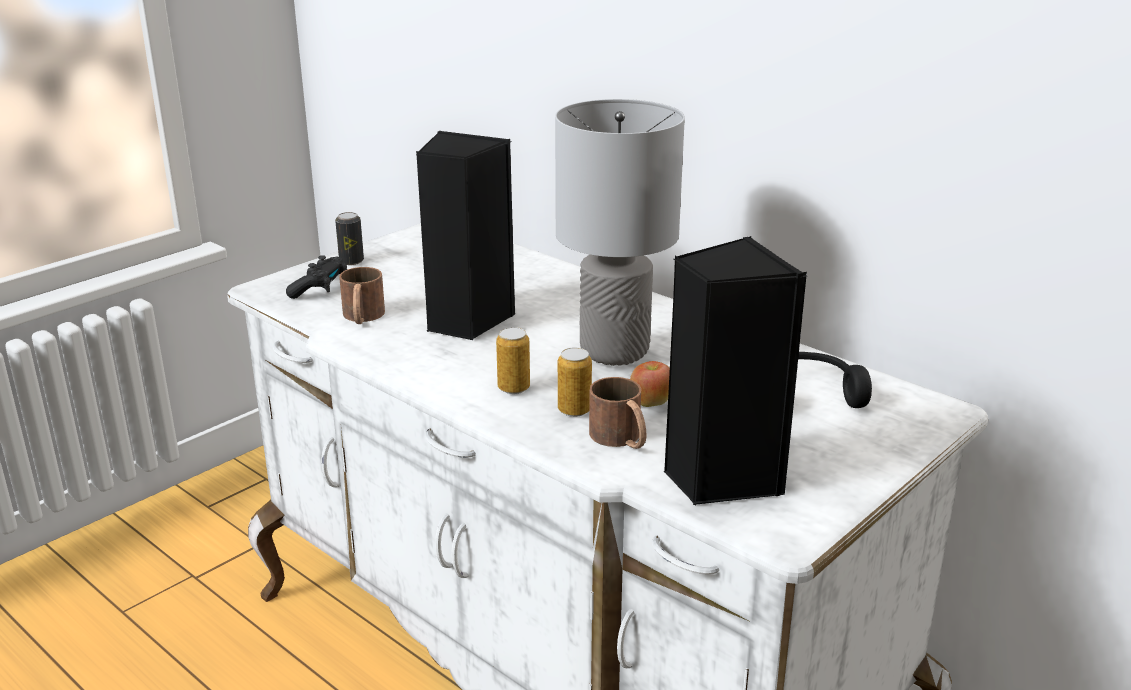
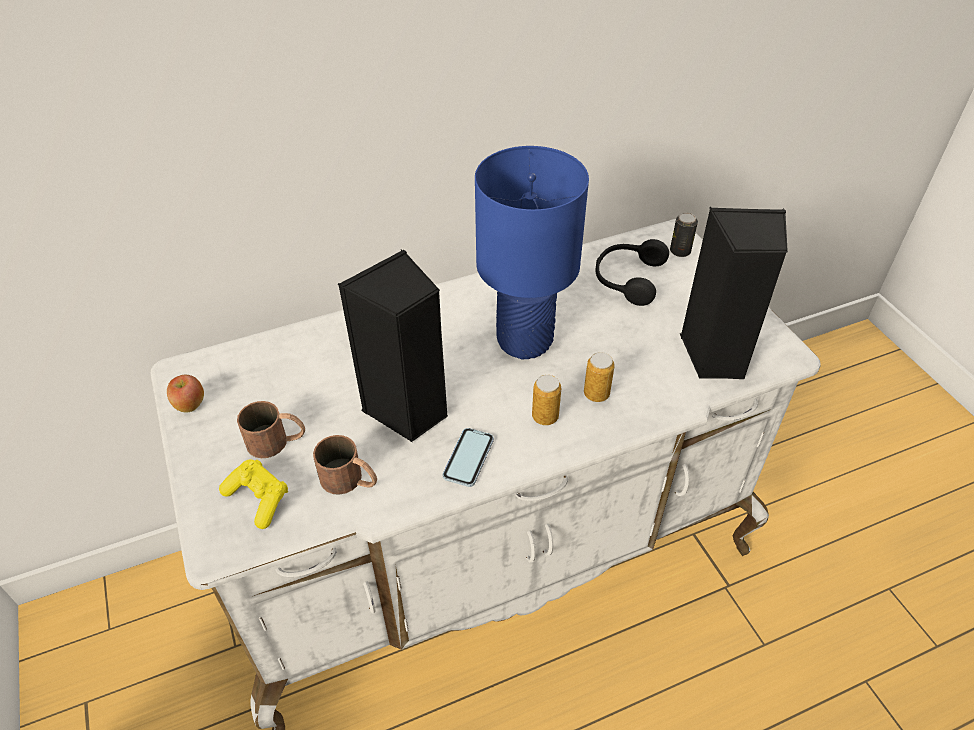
camera: 65 degrees left, 20 degrees up
black game controller [286,255,347,299] -> yellow game controller [219,459,288,529]
can [335,212,364,265] -> can moved to [670,213,698,257]
grey table lamp [555,99,685,366] -> blue table lamp [475,146,589,360]
brown mug [589,377,646,449] -> brown mug moved to [237,401,305,458]
apple [630,361,670,407] -> apple moved to [167,375,204,412]
none -> phone [443,428,494,487]

